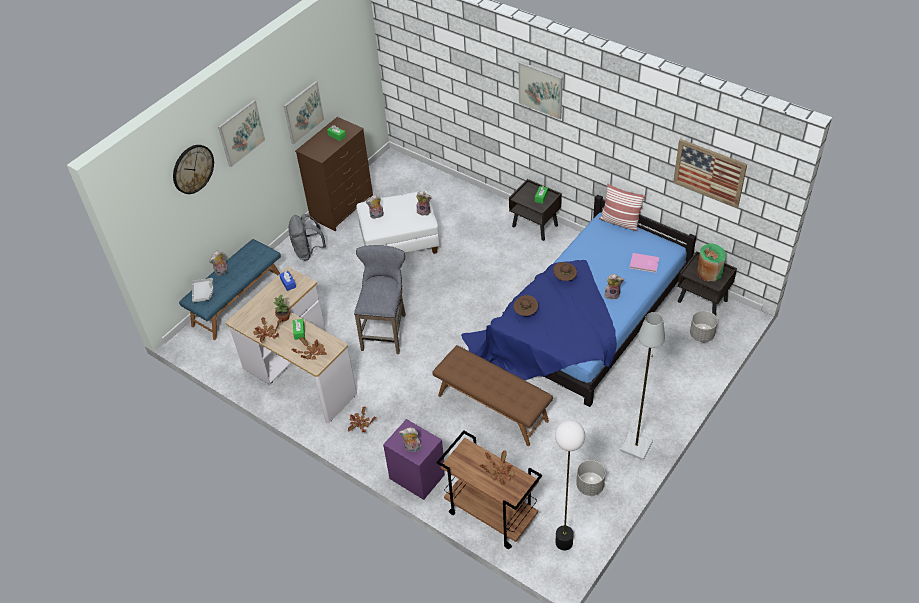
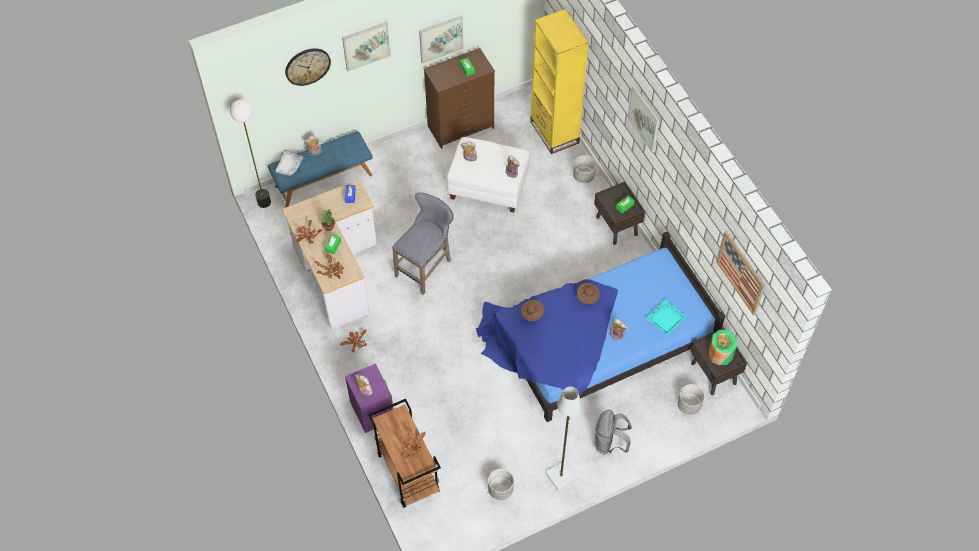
camera: 25 degrees right, 10 degrees up
grey backpack [288,214,326,260] -> grey backpack moved to [595,409,632,454]
brown bench [432,345,553,446] -> none
floor lamp [555,420,585,550] -> floor lamp moved to [230,100,271,208]
pillow [599,183,646,231] -> none
pink book [629,253,659,273] -> turquoise tray [646,299,687,335]
none -> yellow bookcase [530,9,589,154]
none -> grey planter [573,155,596,183]

